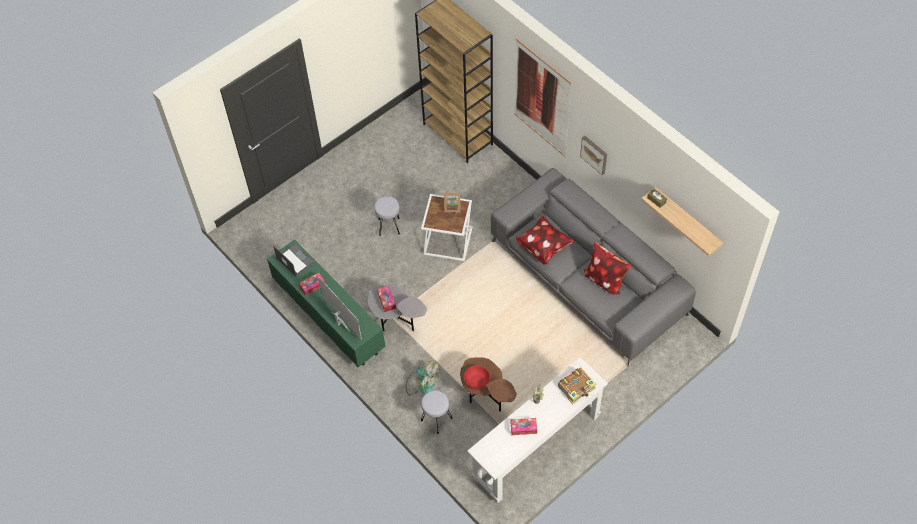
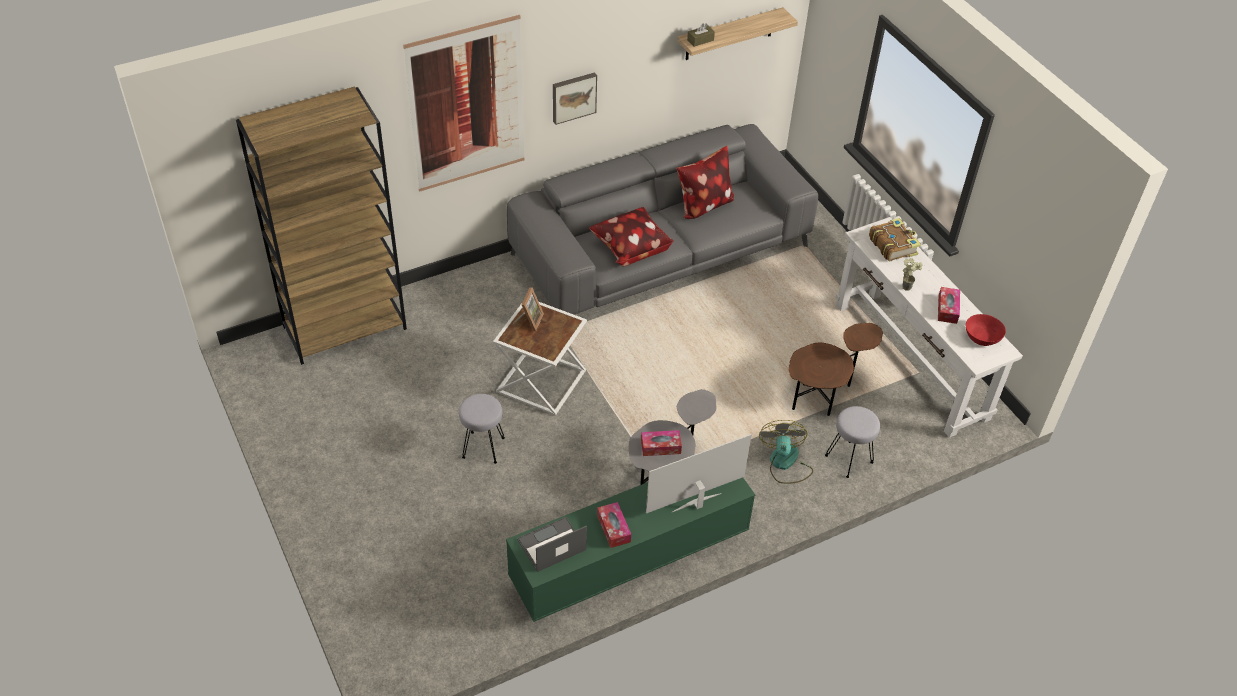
camera: 80 degrees left, 10 degrees down
fan [406,360,440,395] -> fan turned 45 degrees counterclockwise [759,420,813,484]
red bowl [464,366,490,390] -> red bowl moved to [966,314,1006,346]

